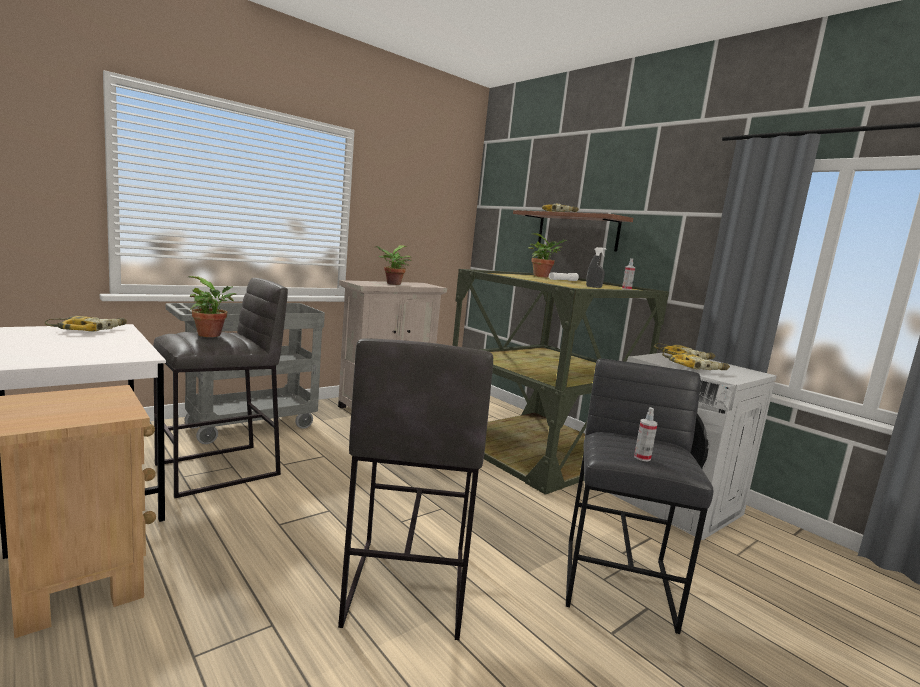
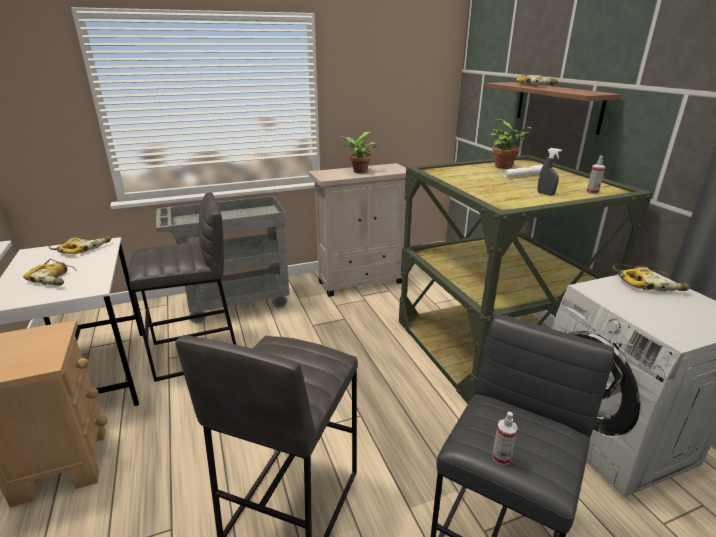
camera: 20 degrees right, 15 degrees up
potted plant [188,276,237,337] -> none
power drill [662,351,730,370] -> power drill moved to [23,259,77,286]

